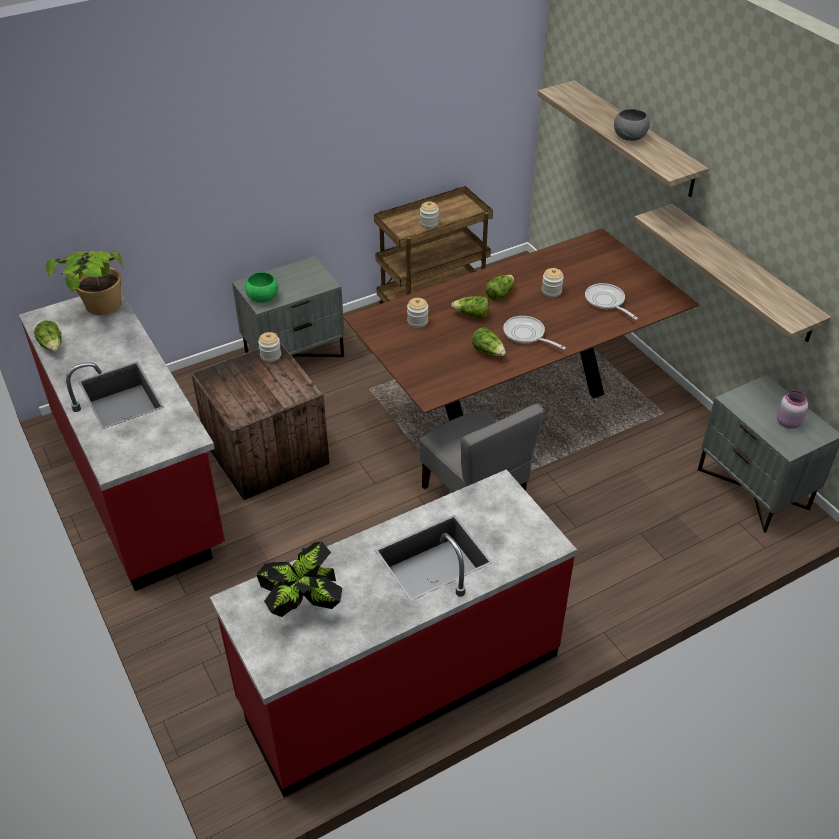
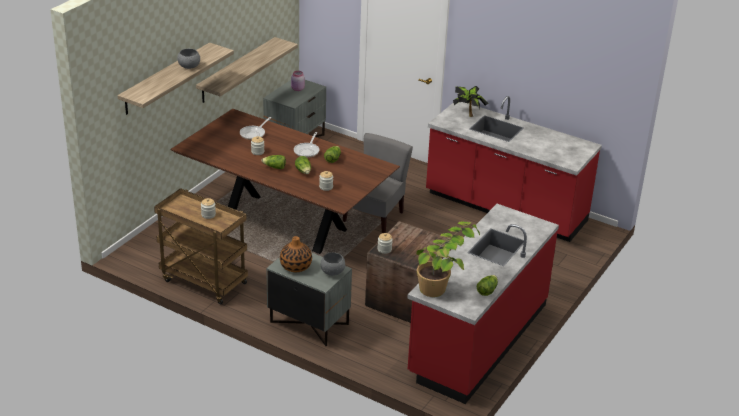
camera: 120 degrees left, 10 degrees down
green bowl [245,272,279,303] -> grey bowl [321,252,345,276]
potted plant [256,541,342,617] -> potted plant moved to [453,86,488,117]
none -> vase [280,236,312,272]

